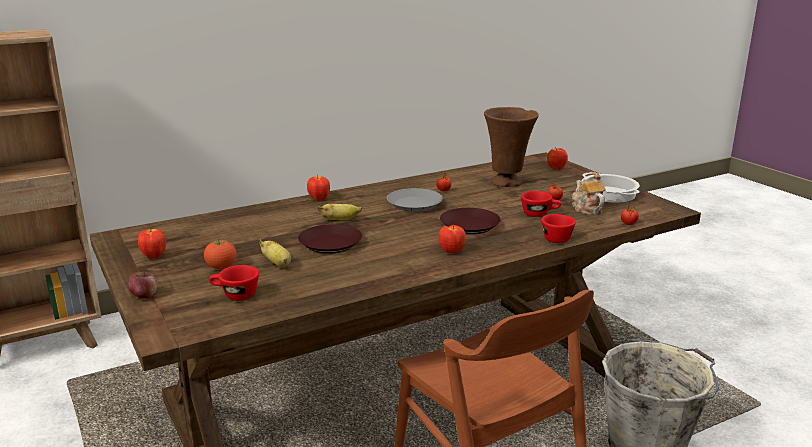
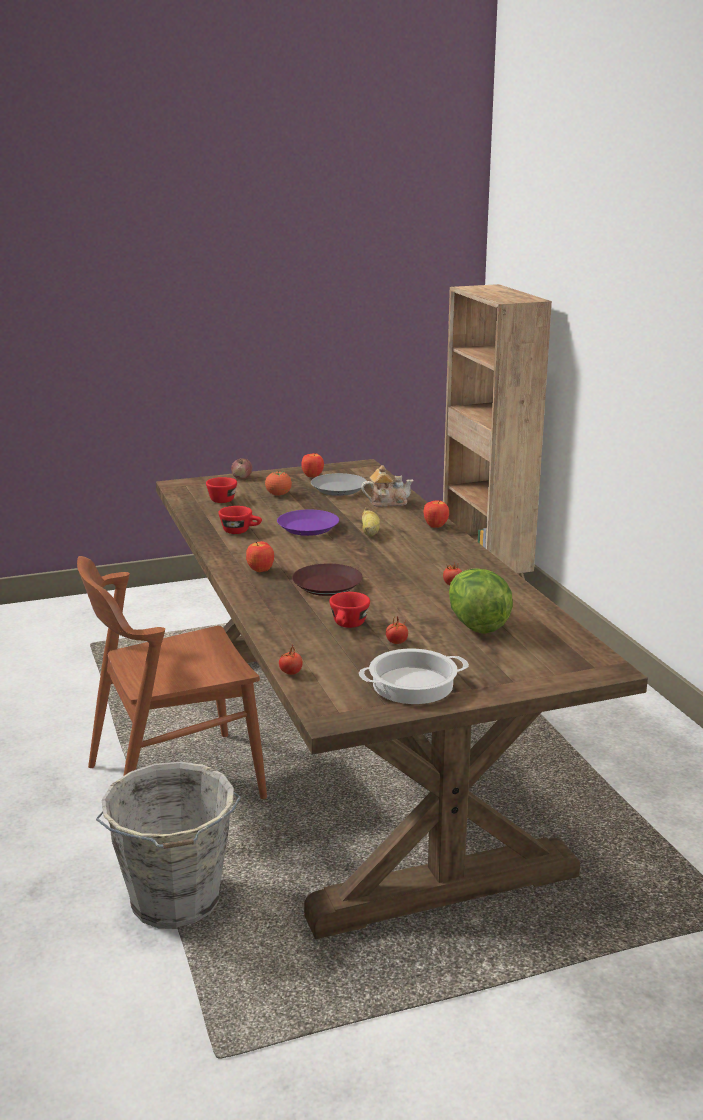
camera: 100 degrees right, 0 degrees up
banana [259,238,291,267] -> none
brown plate [298,224,362,254] -> purple plate [277,509,339,536]
grey plate [387,188,443,212] -> grey plate moved to [311,473,367,496]
brown vase [484,107,539,187] -> lettuce [449,568,513,634]
red cup [541,214,576,243] -> red cup moved to [218,506,262,534]
apple [547,147,568,170] -> none
teapot [572,173,606,215] -> teapot moved to [361,465,414,507]

